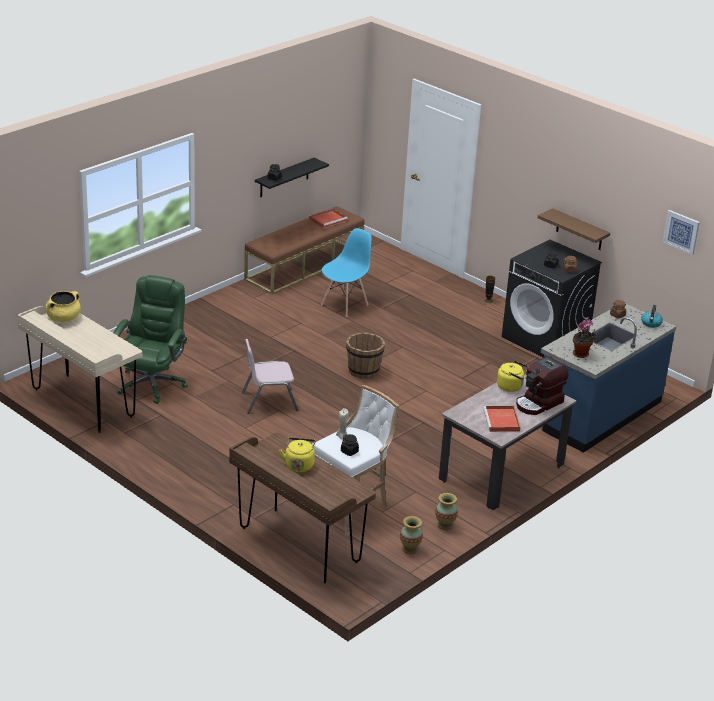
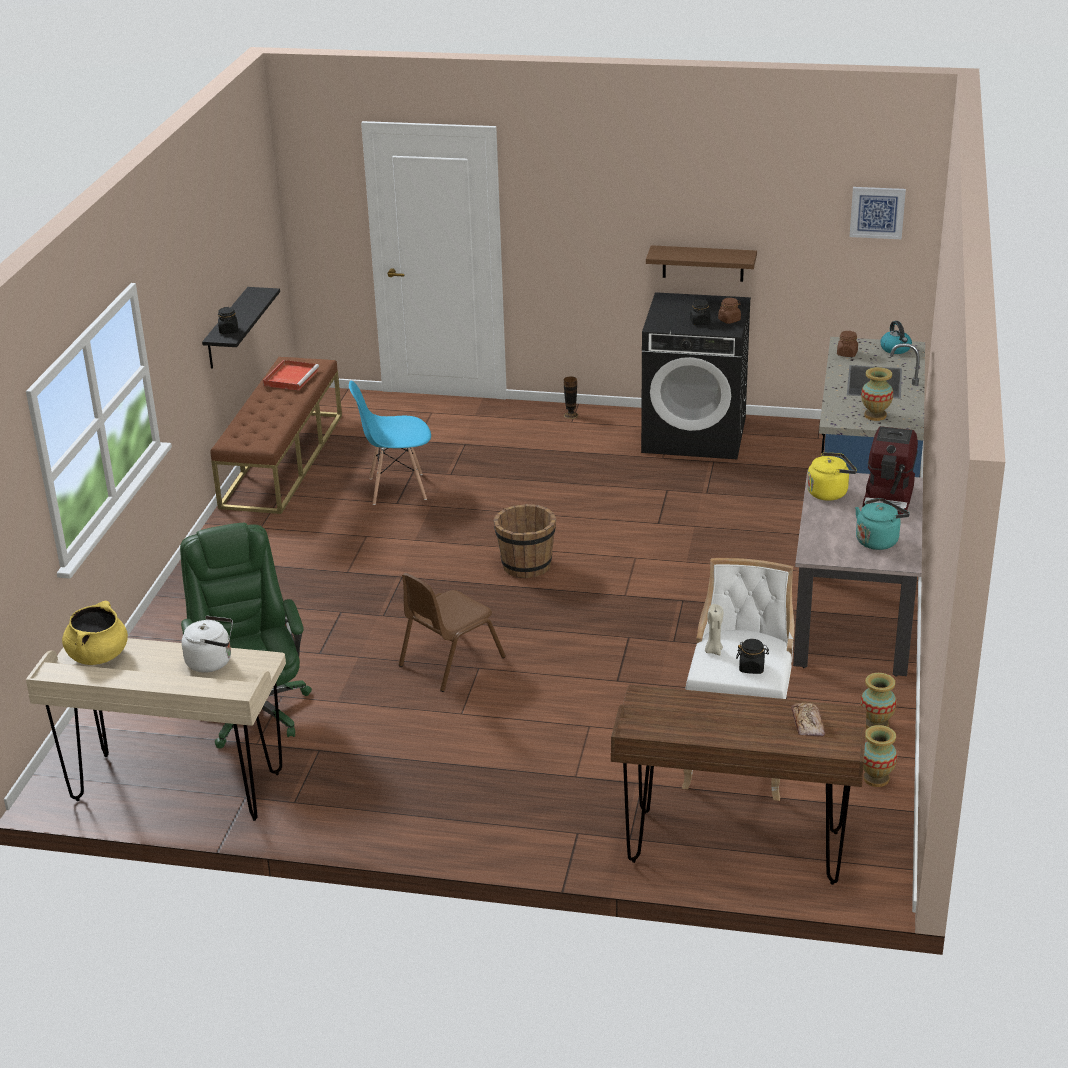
camera: 30 degrees left, 0 degrees up
pink chair [242,339,298,414] -> brown chair [399,573,506,692]
yellow kettle [279,437,316,472] -> none
blue chair [321,228,372,317] -> blue chair turned 105 degrees counterclockwise [349,380,431,505]
red tray [483,406,521,432] -> turquoise kettle [855,498,910,550]
potted plant [573,319,597,358] -> vase [861,367,893,421]
none -> white kettle [182,616,233,673]
none -> bread [791,702,825,737]

